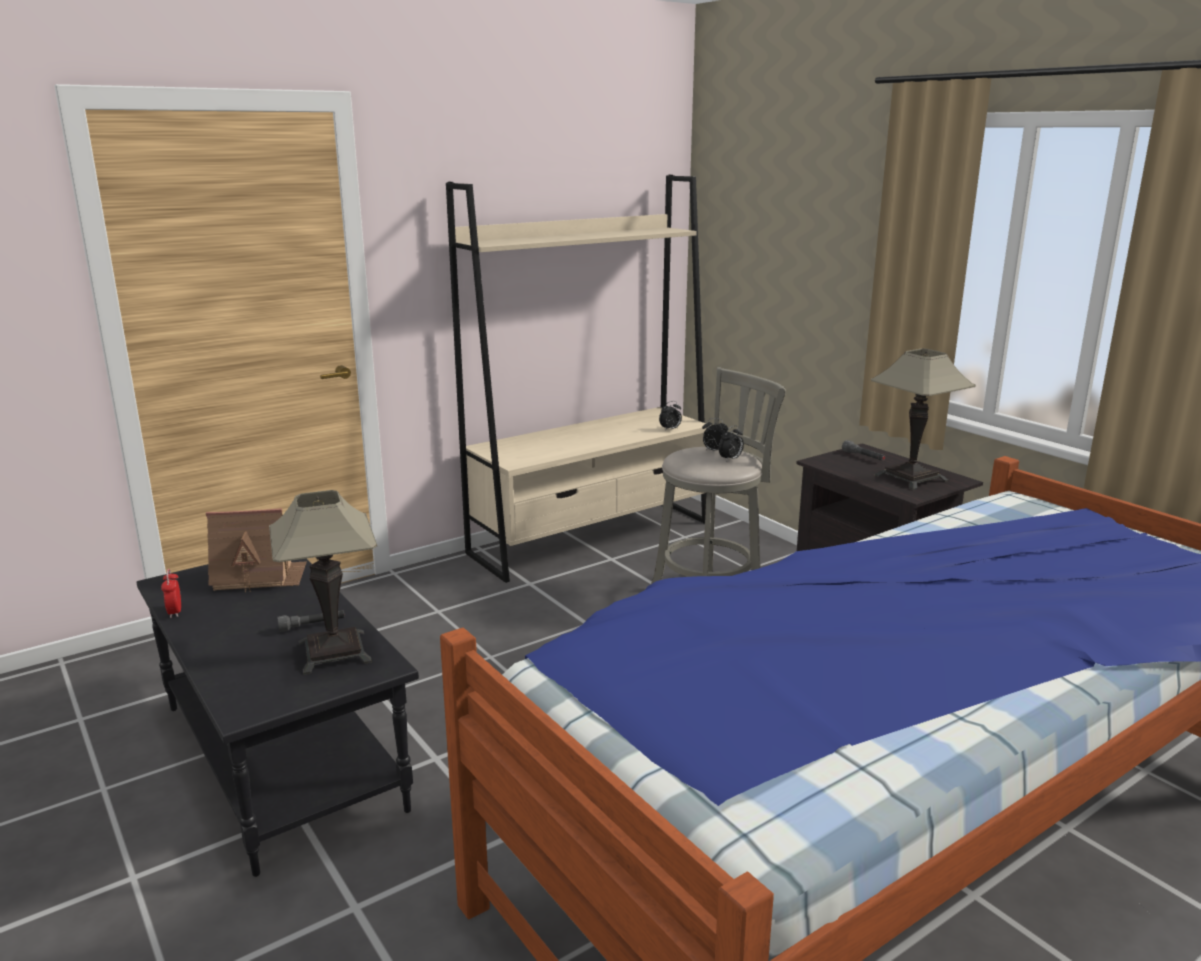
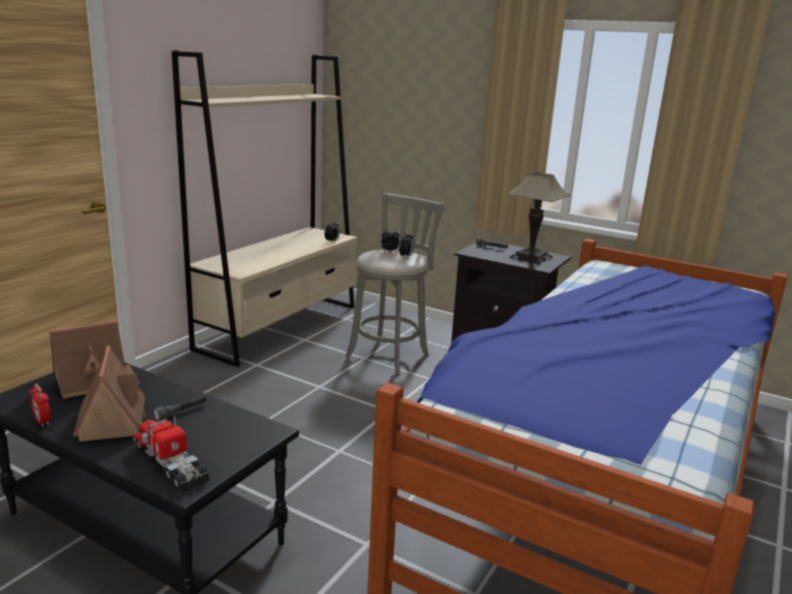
camera: 25 degrees left, 0 degrees up
table lamp [269,490,377,675] -> none
none -> toy house [73,346,146,442]
none -> toy truck [133,416,209,493]

